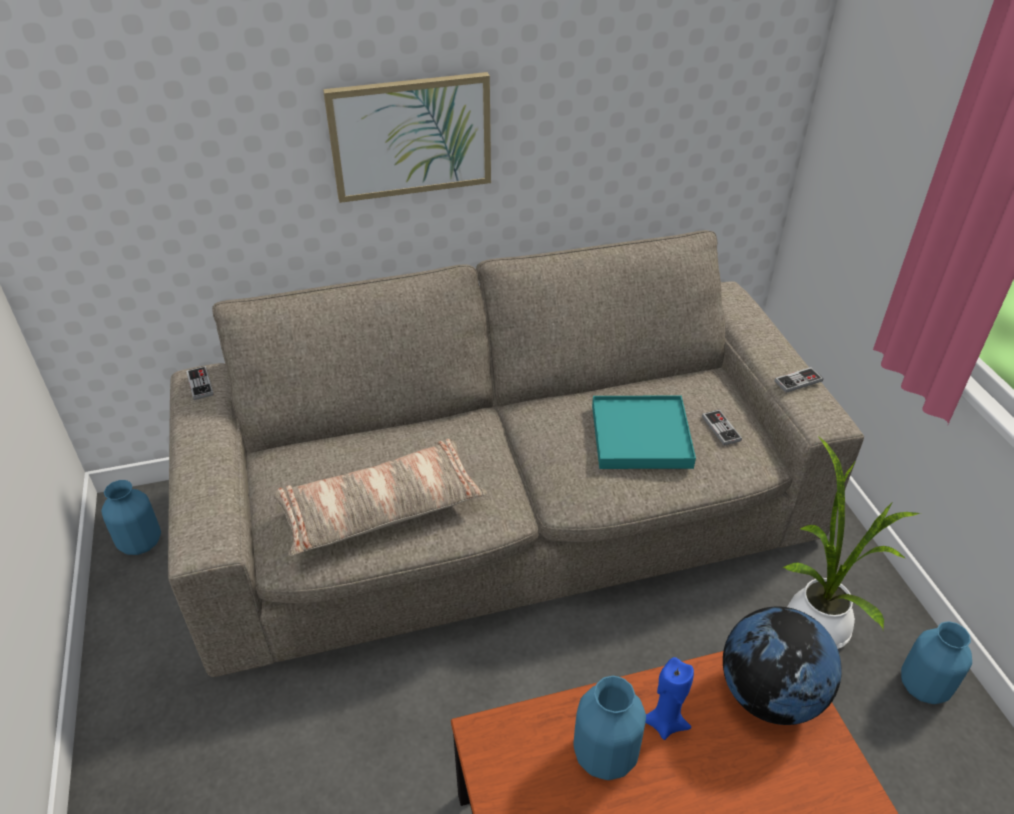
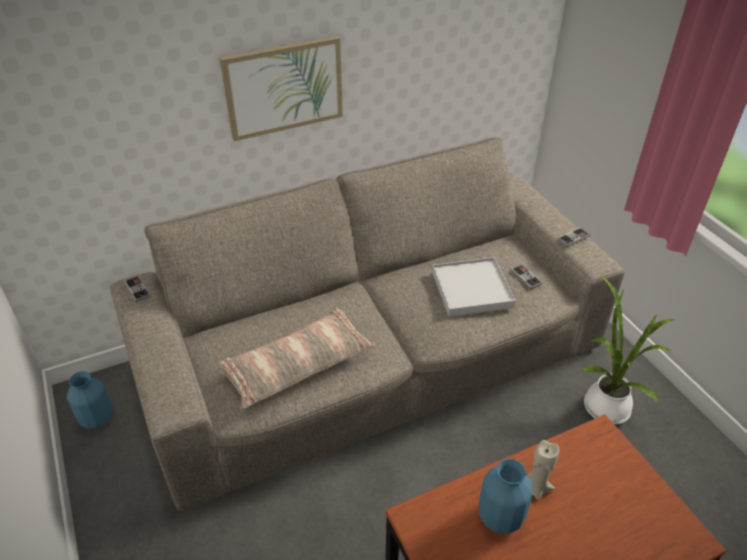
camera: 10 degrees left, 0 degrees up
turquoise tray [592,396,696,469] -> white tray [432,257,516,317]
blue candle [646,657,694,740] -> beige candle [528,440,559,500]
globe [723,606,842,725] -> none
blue vase [901,621,972,704] -> none

